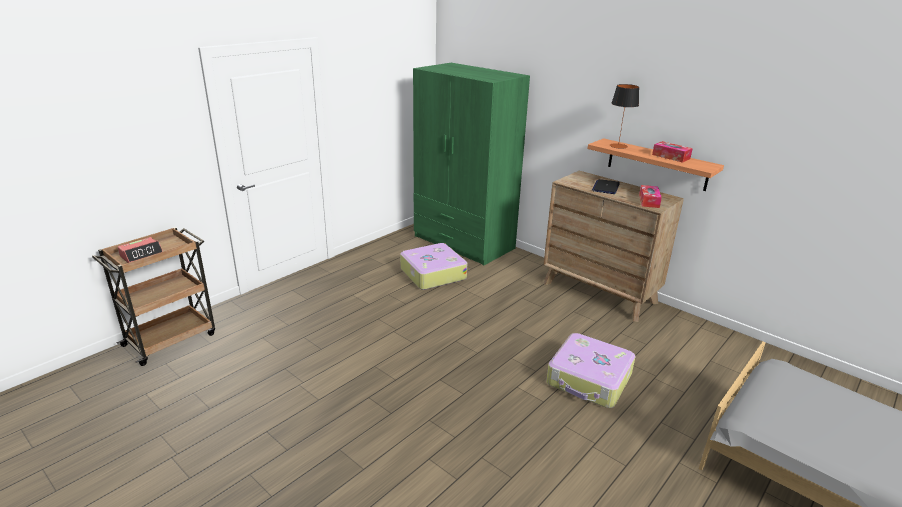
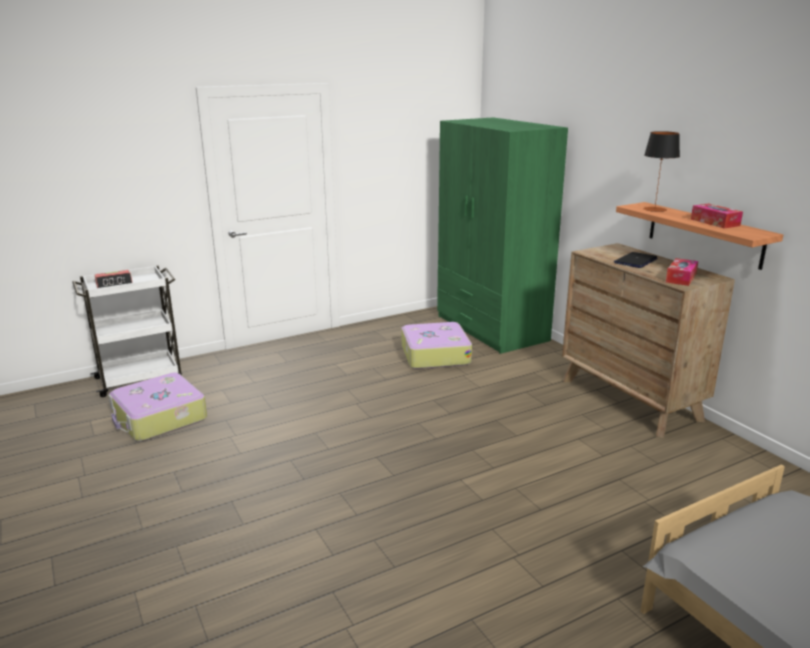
camera: 20 degrees right, 5 degrees down
brown cart [92,227,215,366] -> white cart [72,265,182,397]
suitcase [546,333,636,408] -> suitcase moved to [108,373,207,441]

